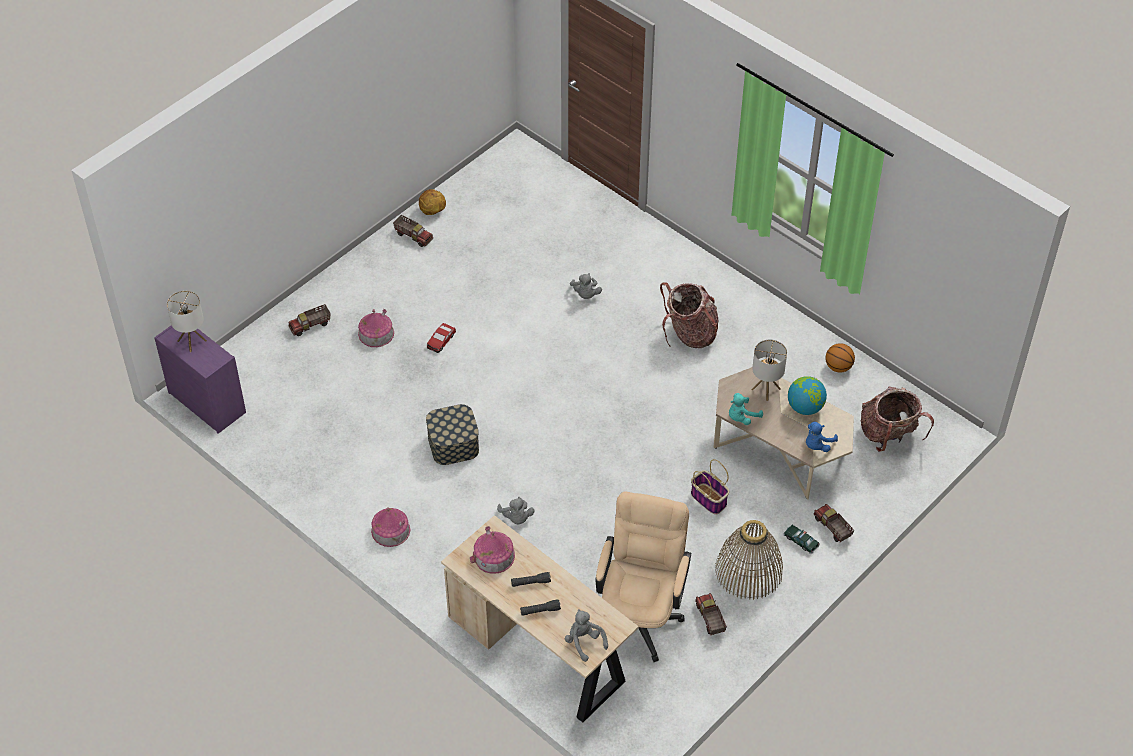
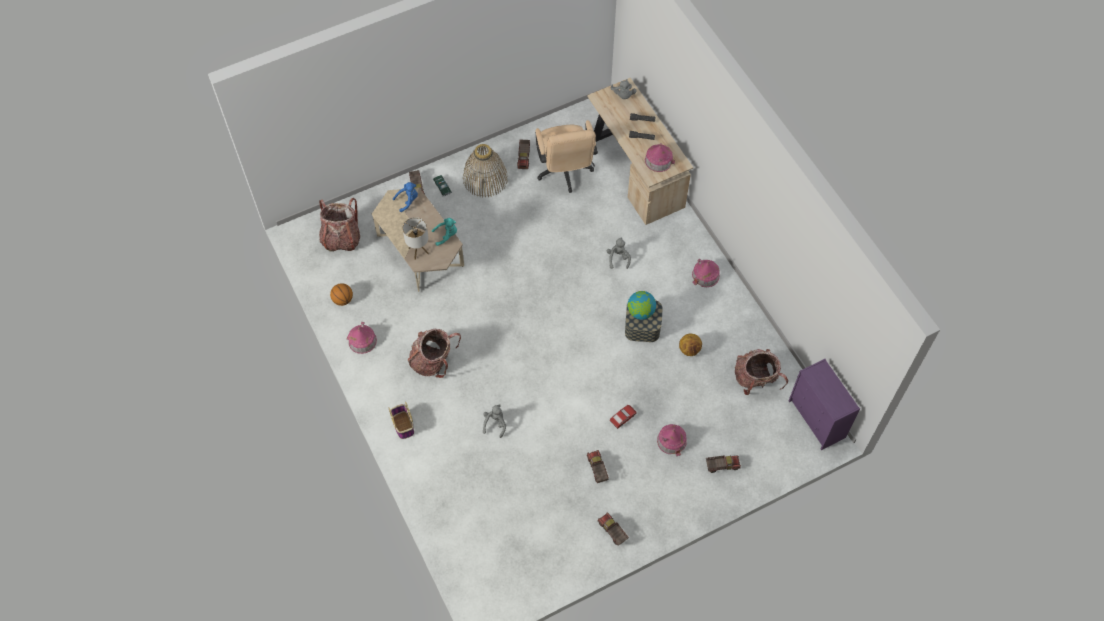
camera: 160 degrees left, 10 degrees up
table lamp [167,290,207,352] -> none
basketball [419,189,446,215] -> basketball moved to [679,333,702,356]
beige office chair [595,491,691,662] -> beige office chair turned 45 degrees counterclockwise [535,120,598,193]
basket [691,459,729,515] -> basket moved to [388,402,414,439]
globe [788,376,827,415] -> globe moved to [628,291,656,320]
none -> toy house [346,322,377,354]
none -> toy truck [587,450,609,483]
none -> backpack [735,349,788,395]

